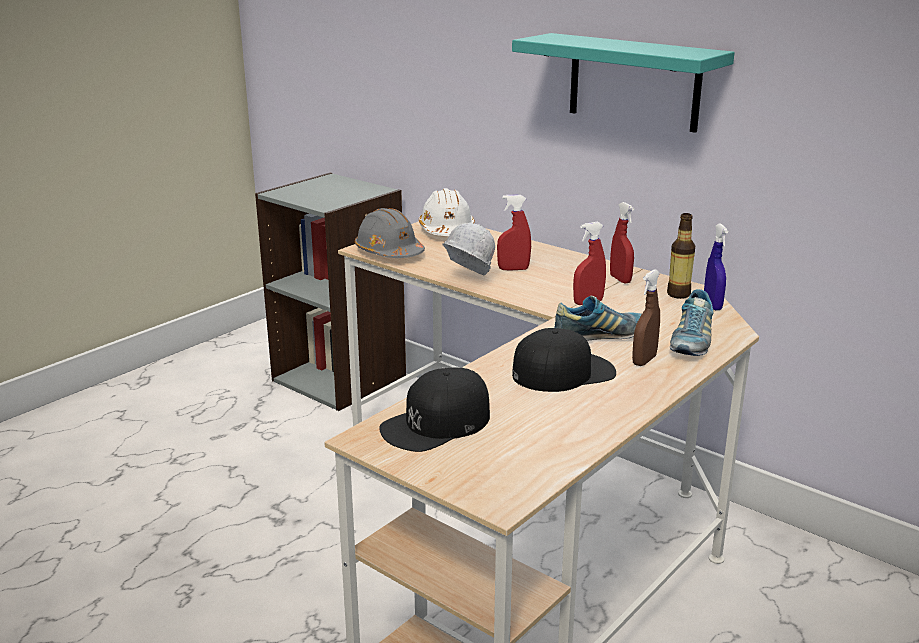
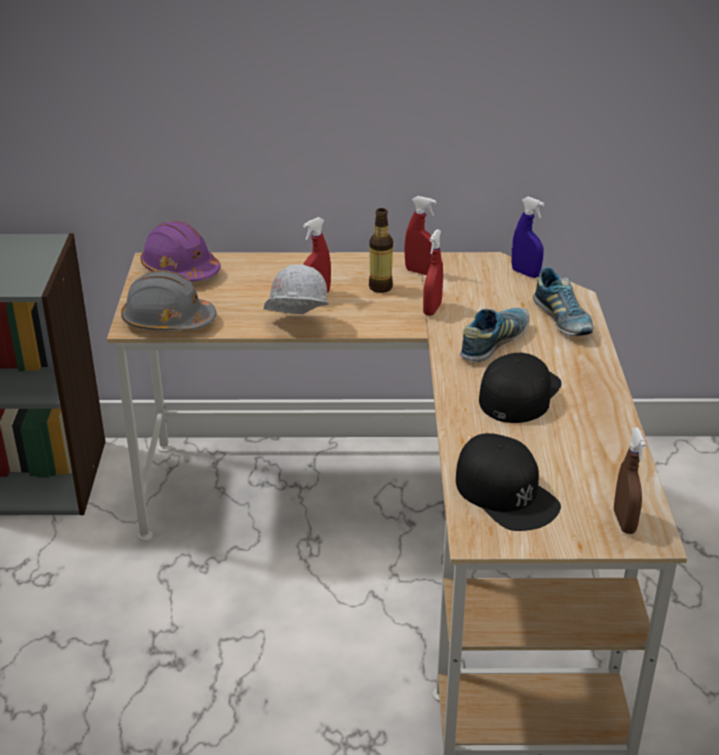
camera: 40 degrees left, 10 degrees up
black cap [379,368,490,452] -> black cap turned 45 degrees counterclockwise [456,433,561,531]
white hard hat [419,188,475,236] -> purple hard hat [140,221,221,282]
turquoise shelf [512,33,735,133] -> none
brown spray bottle [632,269,660,366] -> brown spray bottle moved to [614,427,647,534]
bottle [667,213,695,299] -> bottle moved to [369,208,393,293]

